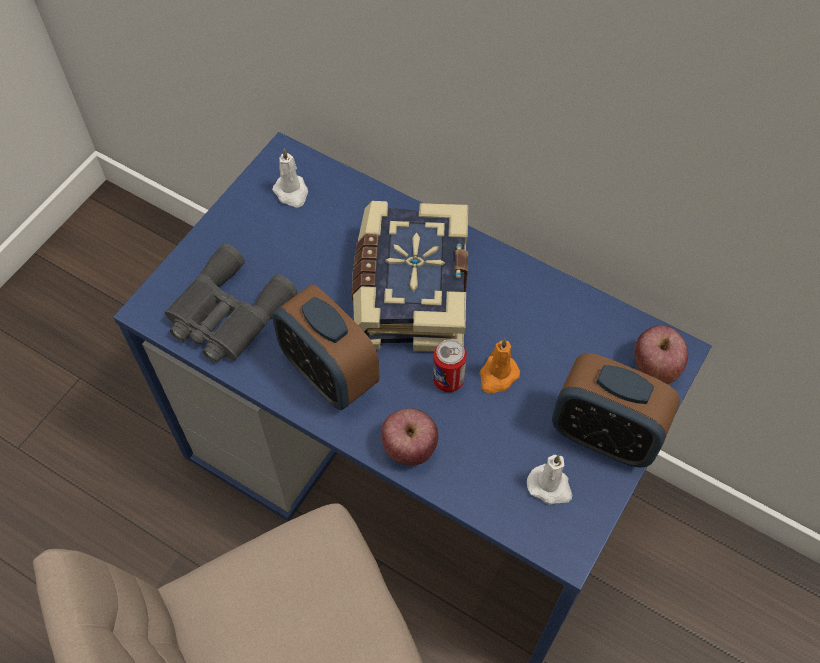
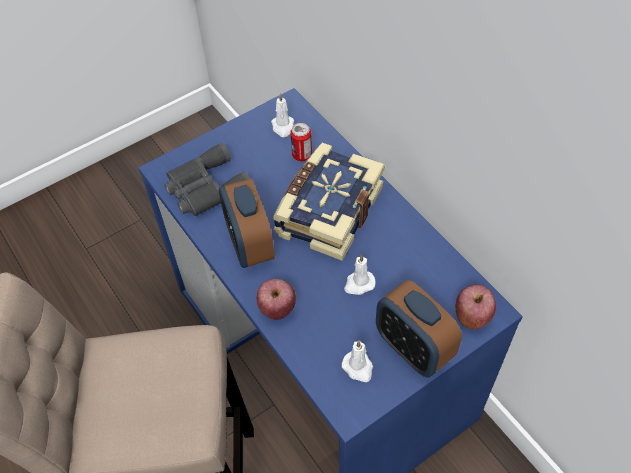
camera: 25 degrees right, 5 degrees down
can [433,339,467,392] -> can moved to [290,123,312,161]
orange candle [479,338,520,393] -> white candle [344,254,376,295]

